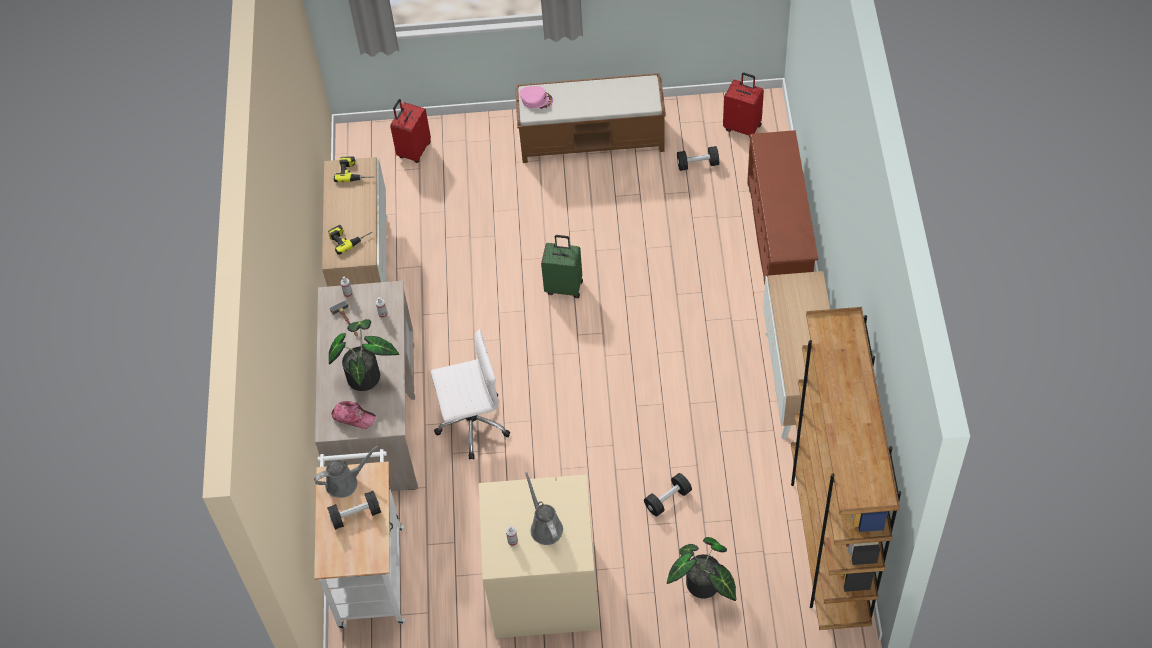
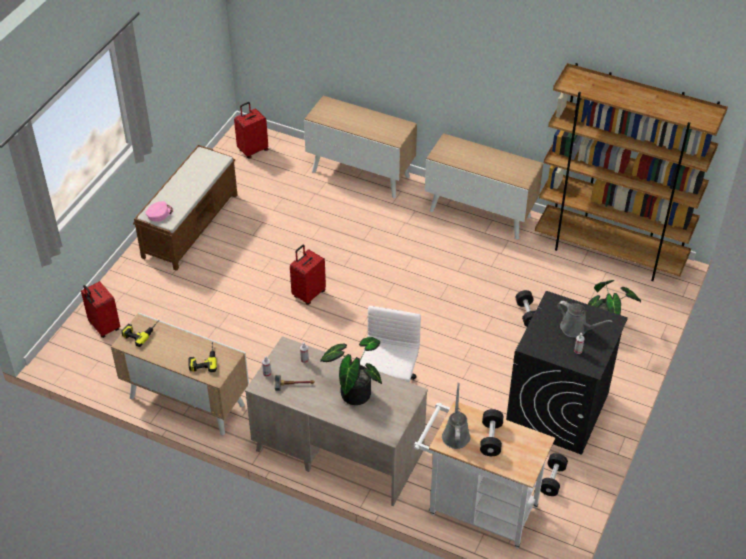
camera: 65 degrees left, 10 degrees down
cap [331,401,376,429] -> none
beige washing machine [479,474,599,638] -> black washing machine [506,291,628,455]
grey watering can [525,472,563,545] -> grey watering can turned 150 degrees counterclockwise [557,301,612,338]
green suitcase [541,235,583,298] -> red suitcase [290,245,326,305]
black dumbbell [677,146,719,171] -> black dumbbell moved to [540,453,568,496]
brown shoe rack [747,130,818,285] -> cabinet [304,96,417,198]

